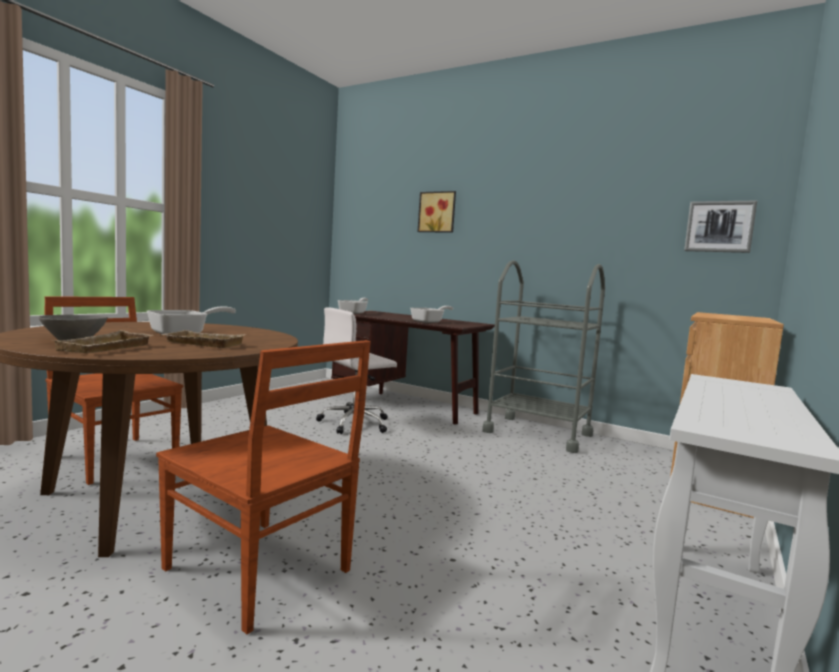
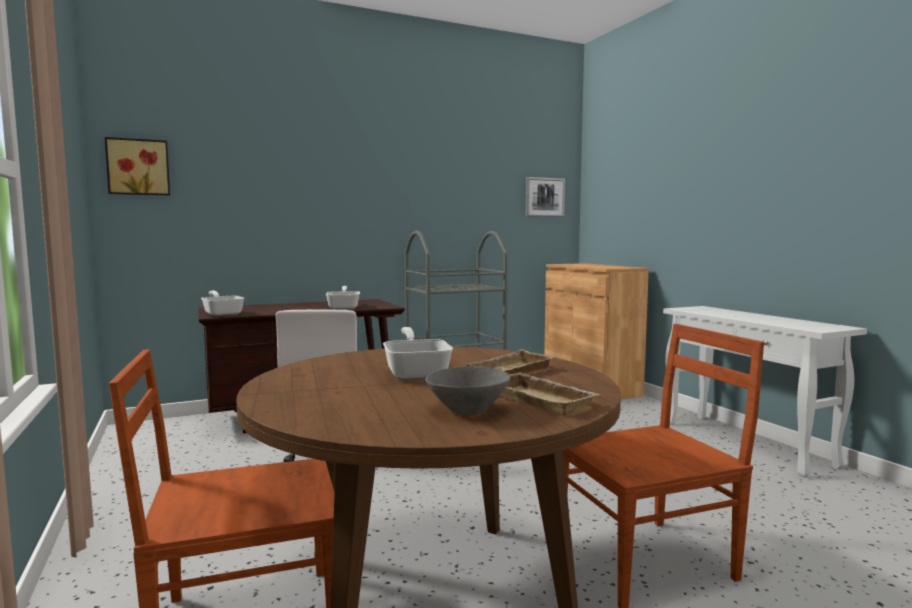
camera: 55 degrees left, 0 degrees up
picture [417,191,456,233] -> picture moved to [105,137,170,195]

